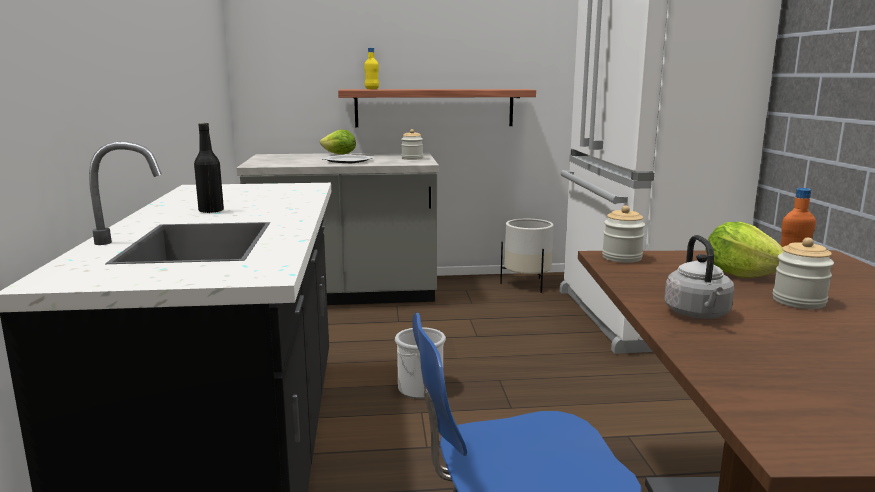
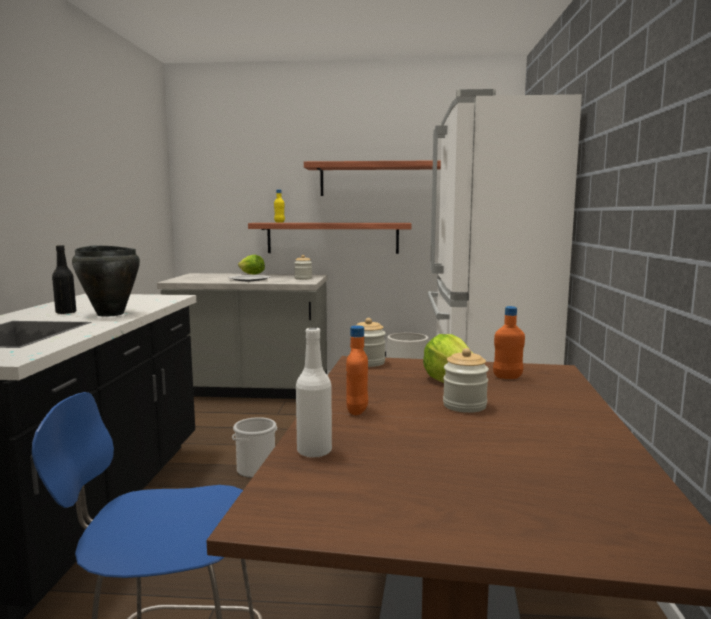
camera: 10 degrees right, 5 degrees down
grey kettle [664,235,734,319] -> orange bottle [346,325,368,415]
none -> black cooking pot [72,245,140,317]
none -> white bottle [296,327,332,457]
none -> shelf [304,160,441,196]

